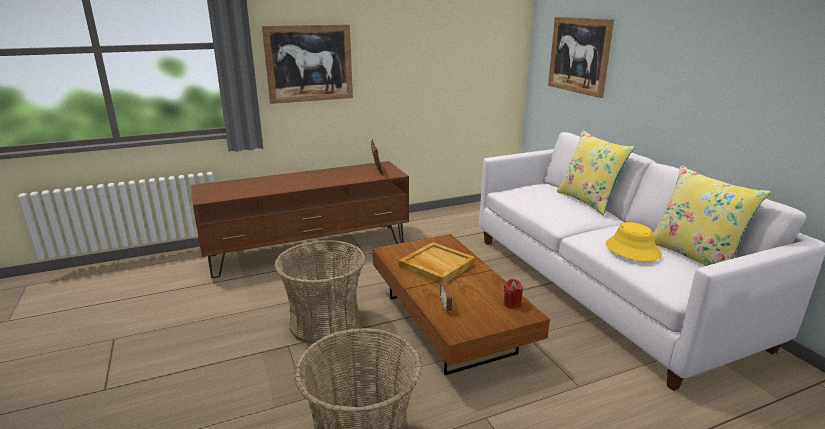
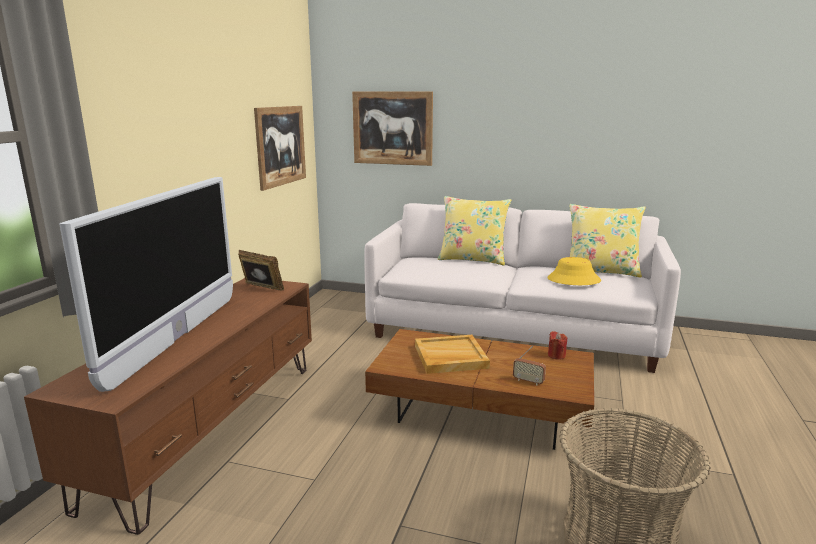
camera: 50 degrees left, 5 degrees down
picture [262,24,353,104] -> picture moved to [254,106,306,191]
basket [274,240,366,345] -> none
none -> television [59,177,233,392]

